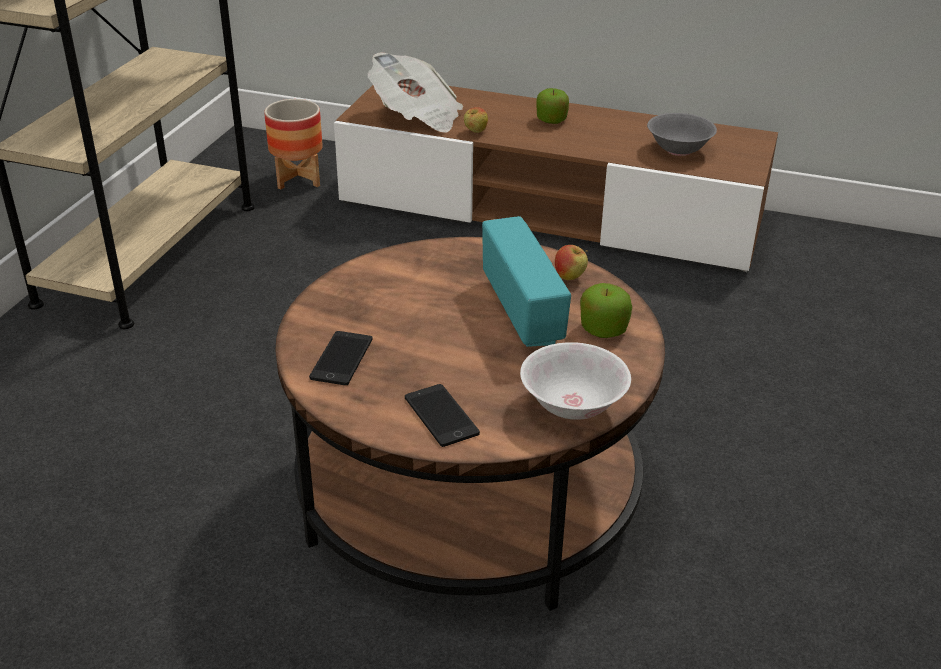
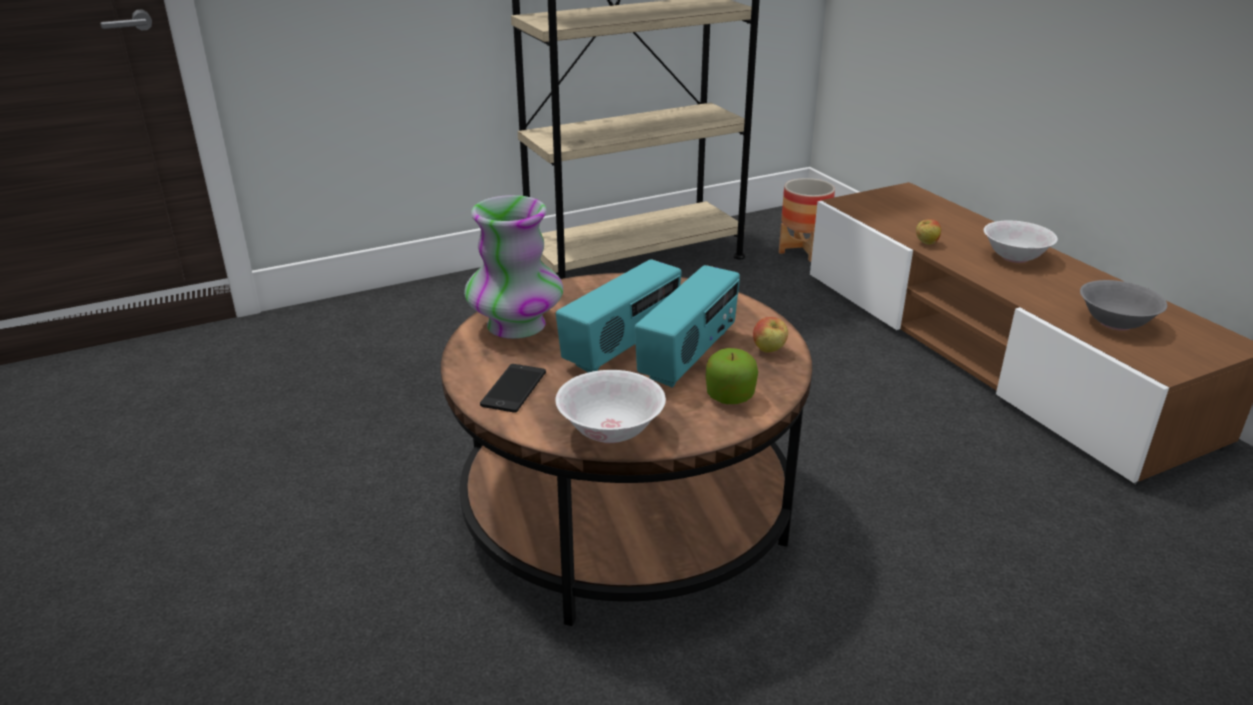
camera: 45 degrees right, 5 degrees down
phone [309,331,373,385] -> vase [464,195,563,339]
newspaper [367,52,463,133] -> none
apple [536,88,569,124] -> white bowl [984,221,1058,263]
none -> radio [556,259,682,372]

